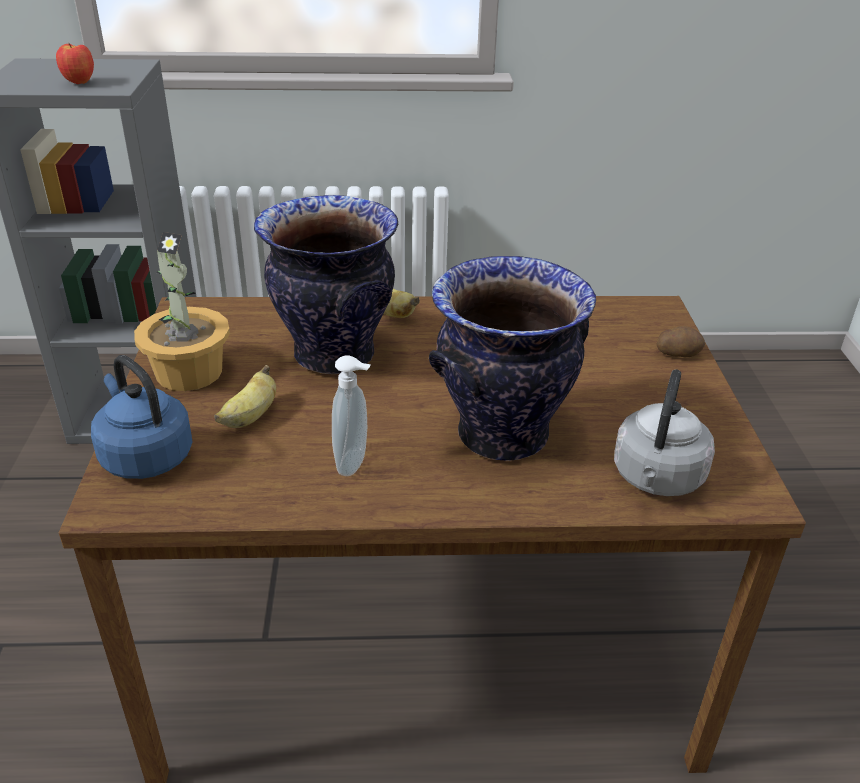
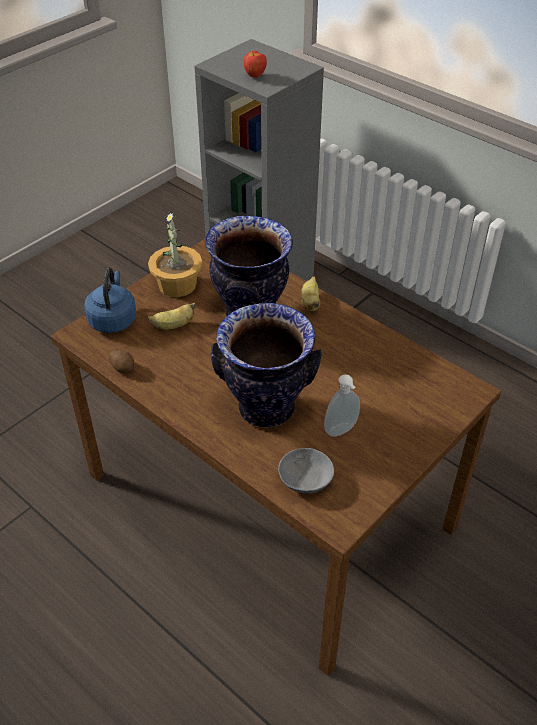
camera: 45 degrees right, 10 degrees up
soap dispenser [332,355,371,476] -> soap dispenser moved to [324,374,360,437]
grey kettle [614,370,715,496] -> grey bowl [278,448,334,494]
potato [657,326,705,357] -> potato moved to [108,349,134,374]

